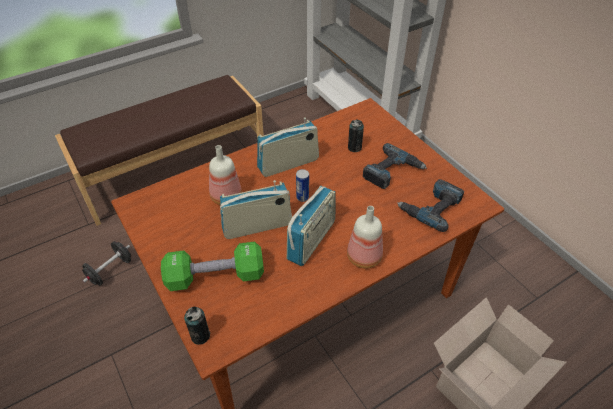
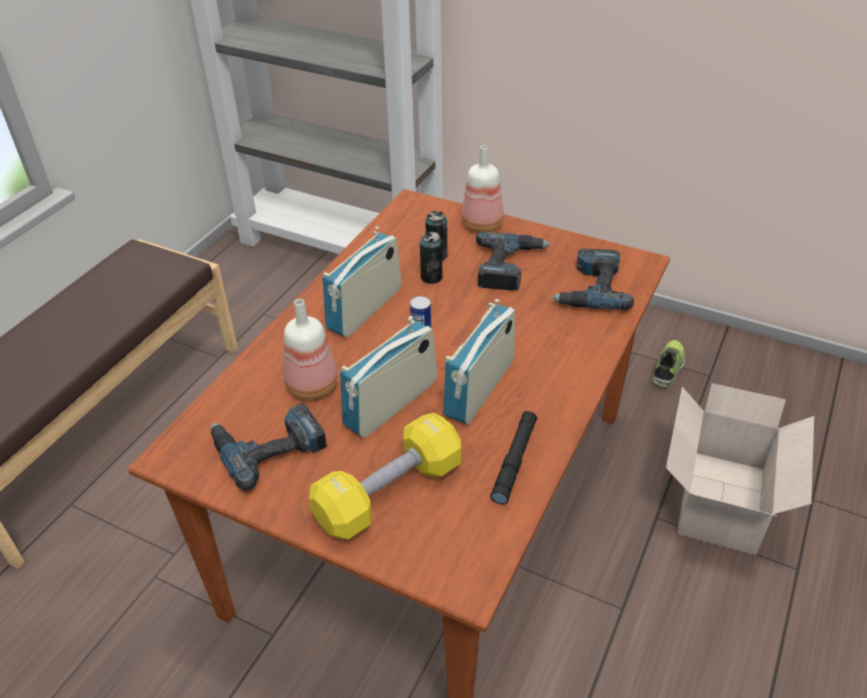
camera: 30 degrees left, 5 degrees down
black dumbbell [82,241,131,286] -> none
green dumbbell [161,242,264,291] -> yellow dumbbell [309,413,461,539]
can [184,307,210,345] -> can moved to [420,231,443,284]
radio [287,186,336,266] -> radio turned 150 degrees counterclockwise [444,299,515,425]
bottle [347,206,383,269] -> bottle moved to [461,145,504,232]
none -> power drill [211,403,327,491]
none -> black flashlight [490,411,537,504]
none -> shoe [653,340,685,388]

